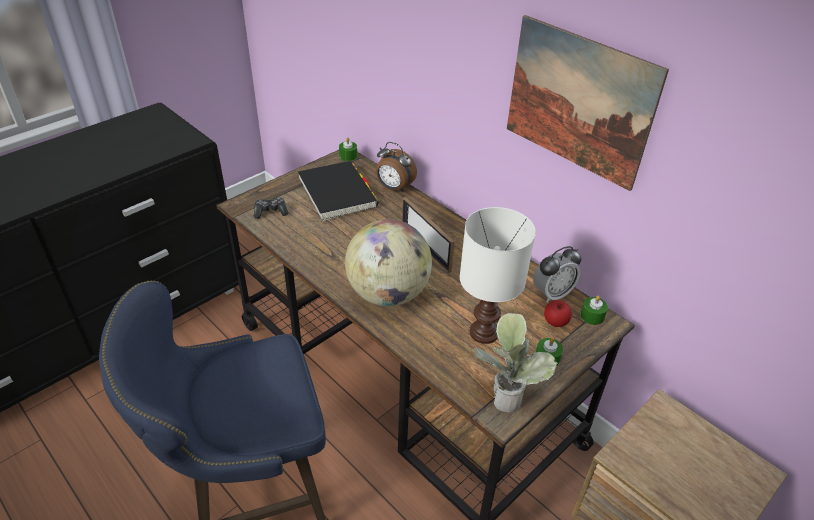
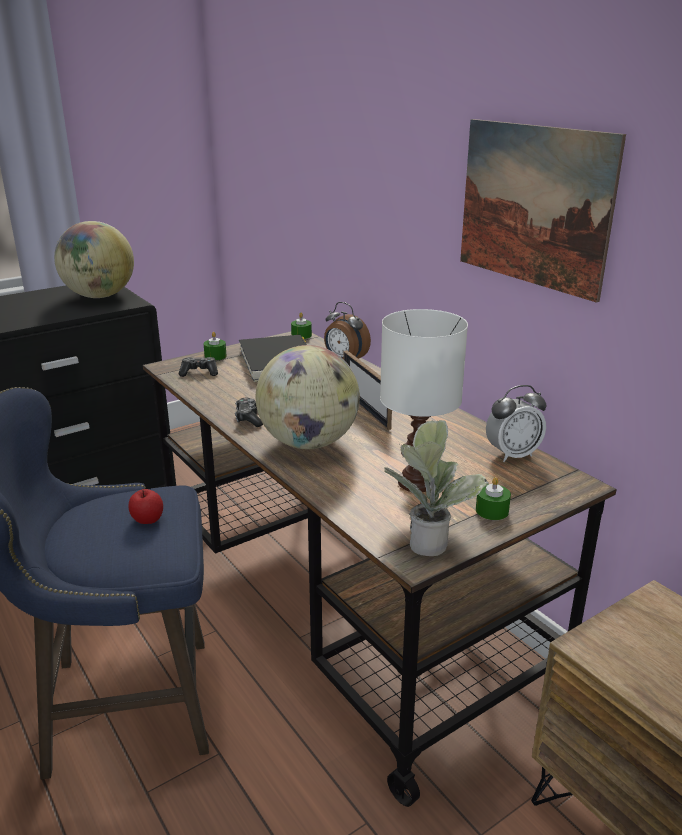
camera: 10 degrees right, 15 degrees down
apple [544,300,572,327] -> apple moved to [128,489,163,524]
green candle [581,296,608,325] -> green candle moved to [203,332,227,361]
none -> globe [54,221,134,298]
none -> game controller [235,397,263,427]

